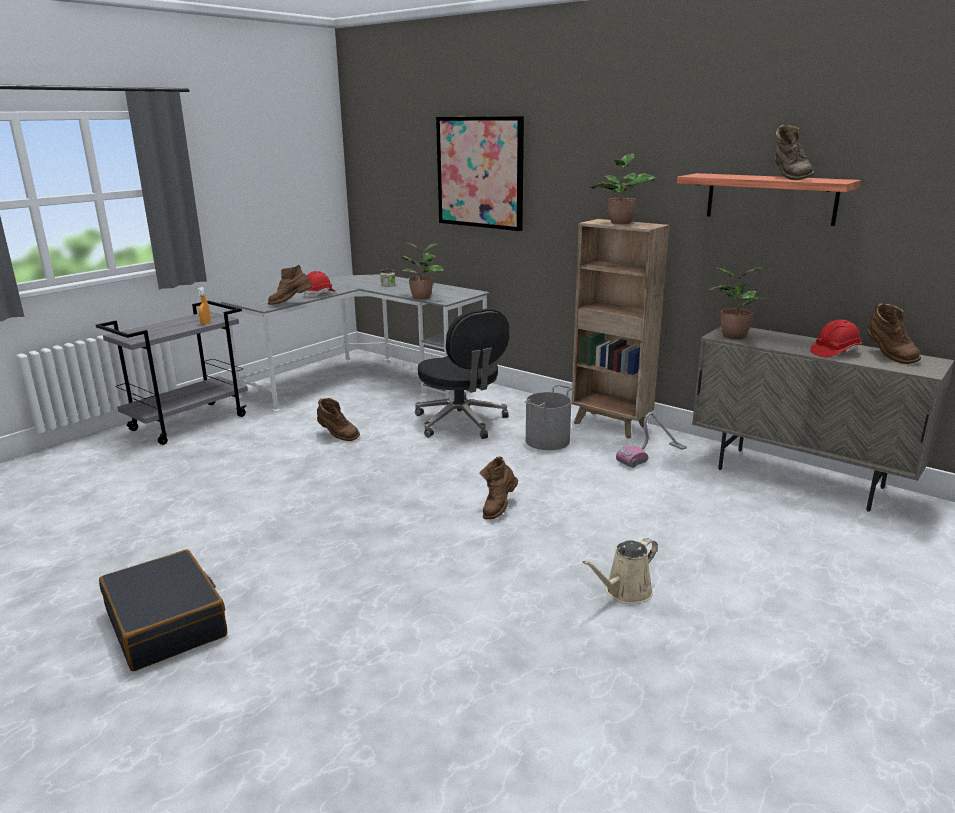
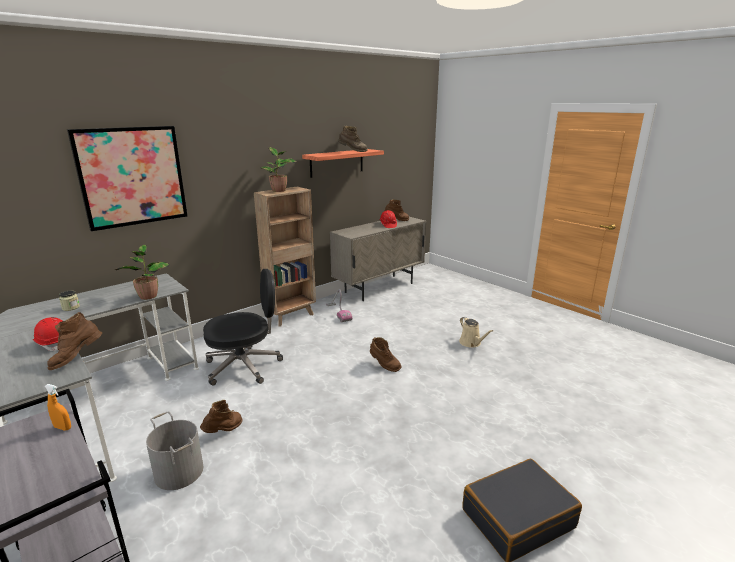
camera: 80 degrees left, 0 degrees up
brown boot [268,265,312,305] -> brown boot turned 45 degrees clockwise [47,312,102,370]
grey bucket [525,385,572,450] -> grey bucket moved to [146,411,203,490]
potted plant [709,268,769,339] -> none

